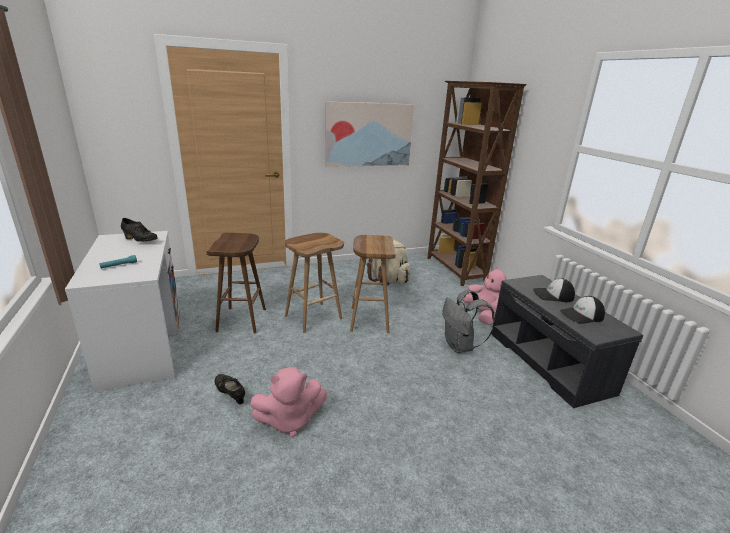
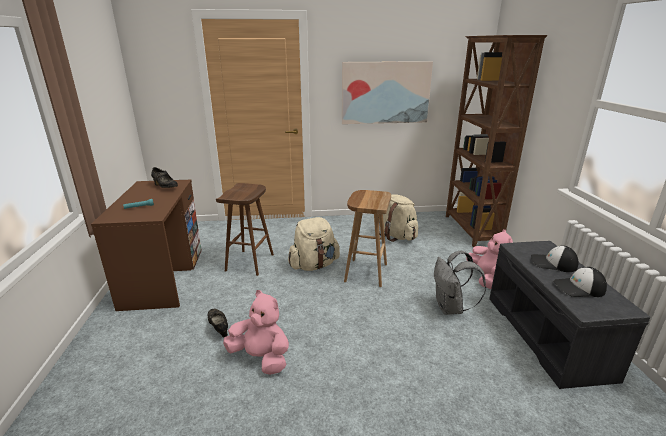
camera: 15 degrees right, 0 degrees up
white desk [65,231,180,392] -> brown desk [91,180,202,311]
pink plush toy [250,367,327,437] -> pink plush toy turned 150 degrees counterclockwise [223,290,289,375]
brown stool [285,233,344,333] -> beige backpack [288,217,340,271]

